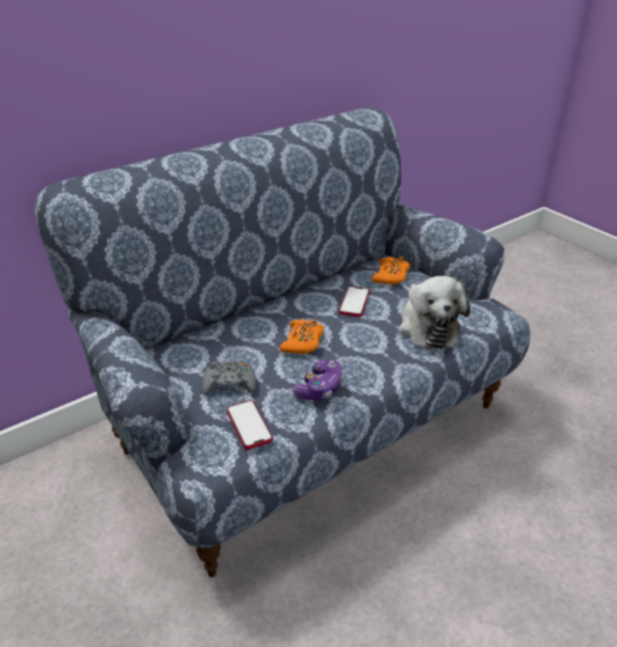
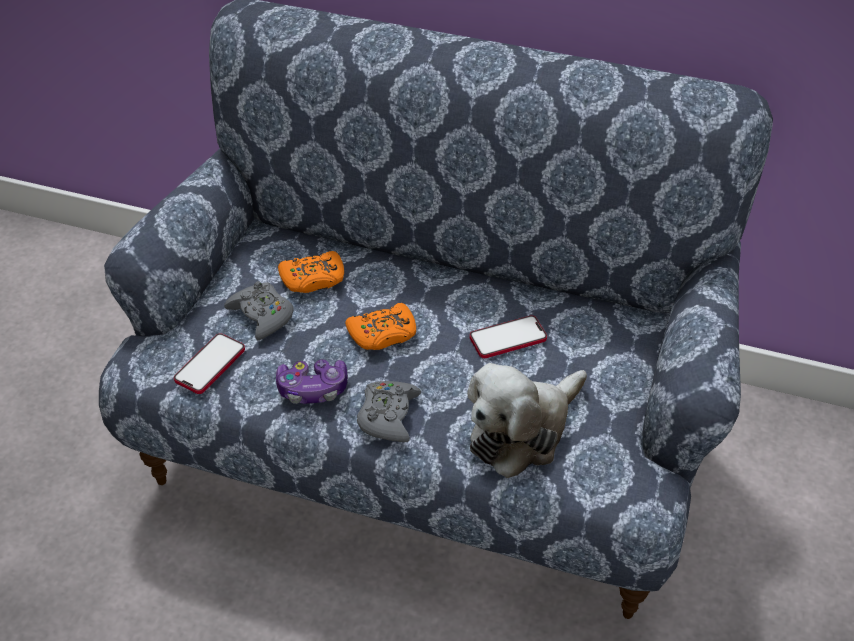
camera: 55 degrees right, 10 degrees up
orange game controller [372,257,410,285] -> orange game controller moved to [278,251,344,293]
none -> grey game controller [357,381,421,442]

